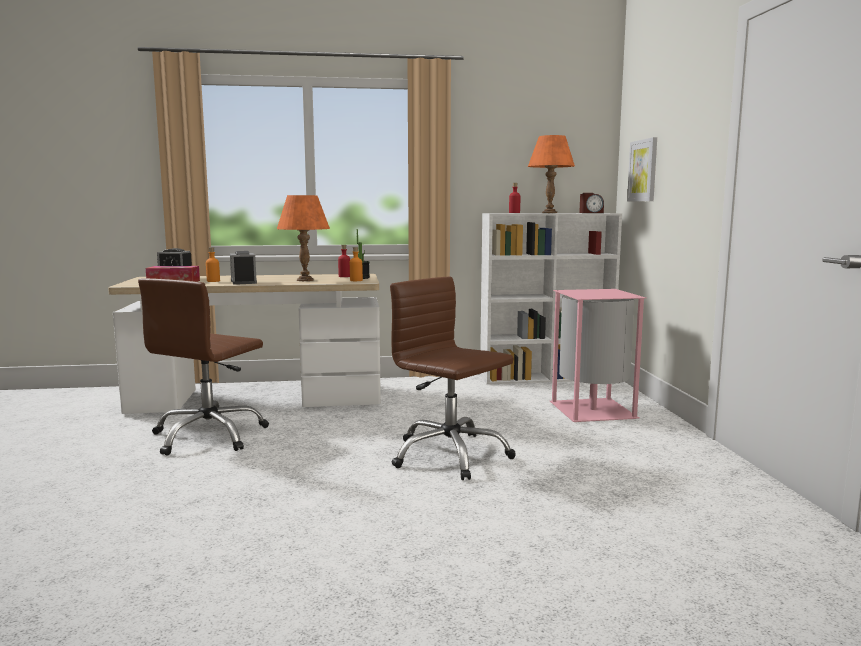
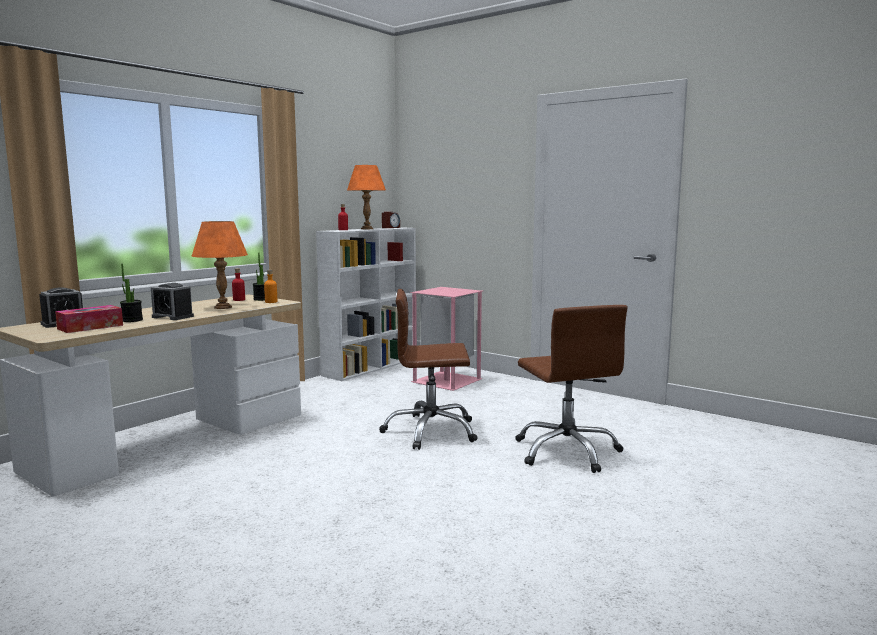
camera: 45 degrees left, 0 degrees up
brown office chair [138,278,269,456] -> brown office chair moved to [515,305,628,473]
orange bottle [206,247,220,282] -> potted plant [120,264,143,322]
picture [627,137,657,201] -> none

